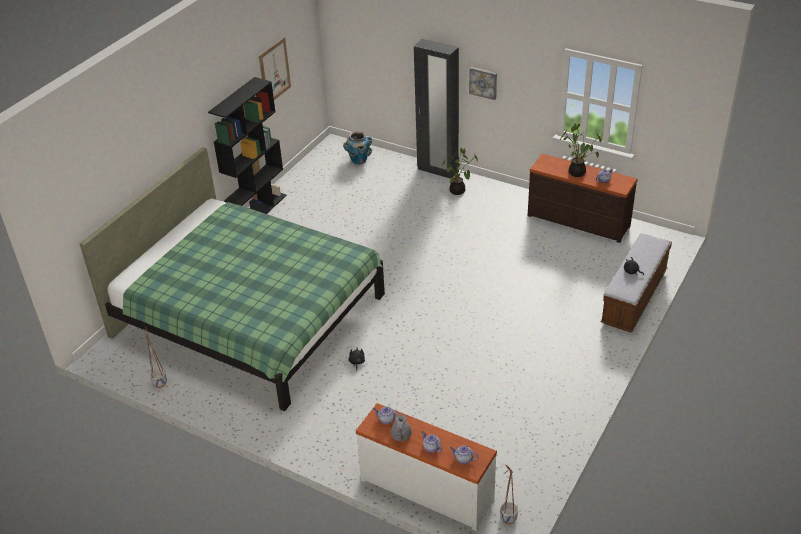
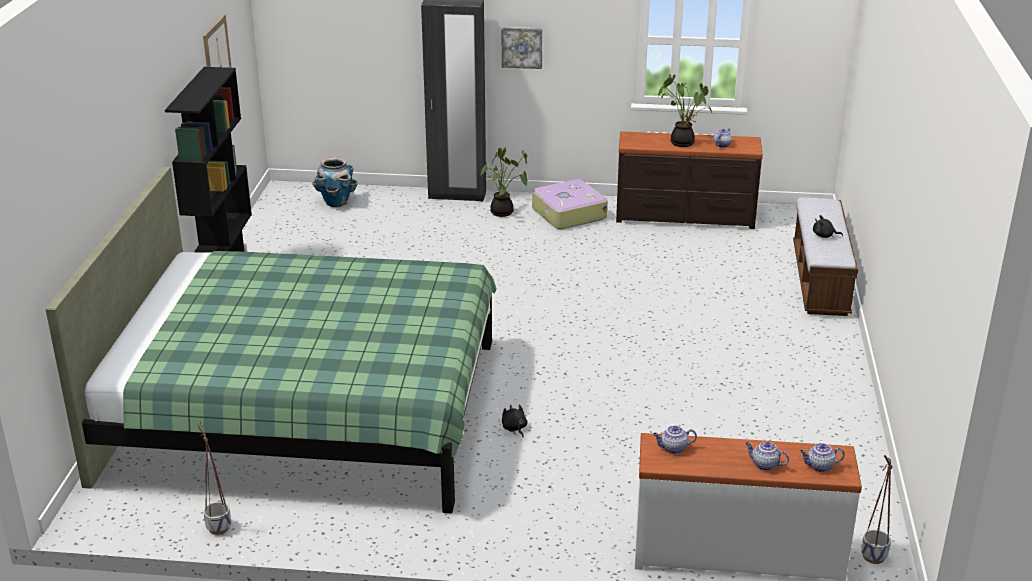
camera: 25 degrees left, 10 degrees down
grey teapot [391,415,412,441] -> none
none -> suitcase [532,179,608,229]

